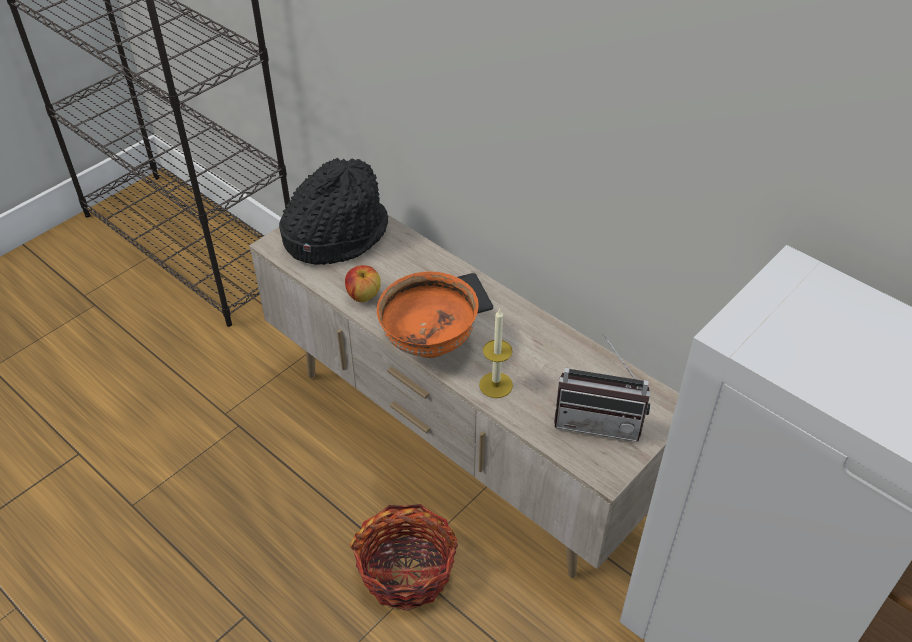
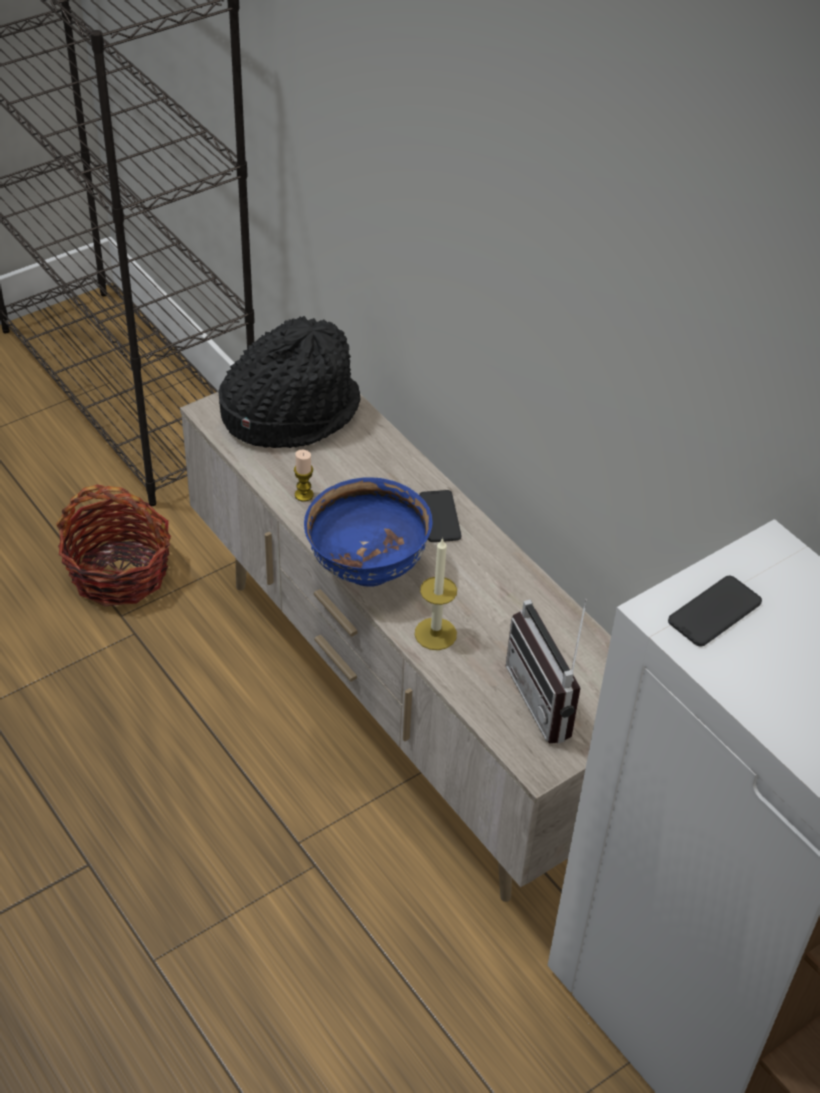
camera: 10 degrees right, 0 degrees up
apple [345,265,381,302] -> candle [294,449,314,502]
basket [350,504,458,611] -> basket moved to [57,485,171,607]
orange bowl [377,271,479,358] -> blue bowl [304,477,433,587]
radio [554,334,650,442] -> radio turned 45 degrees clockwise [506,599,587,744]
none -> phone [668,576,762,646]

